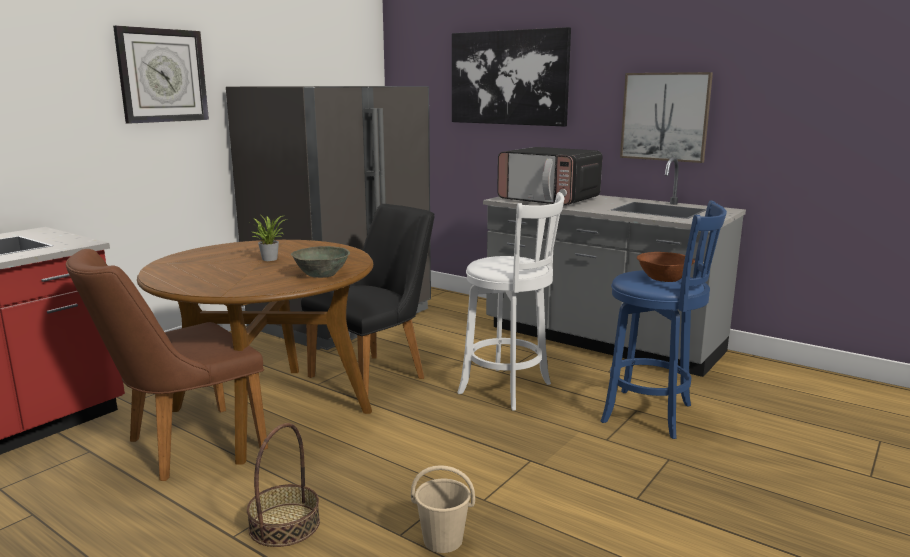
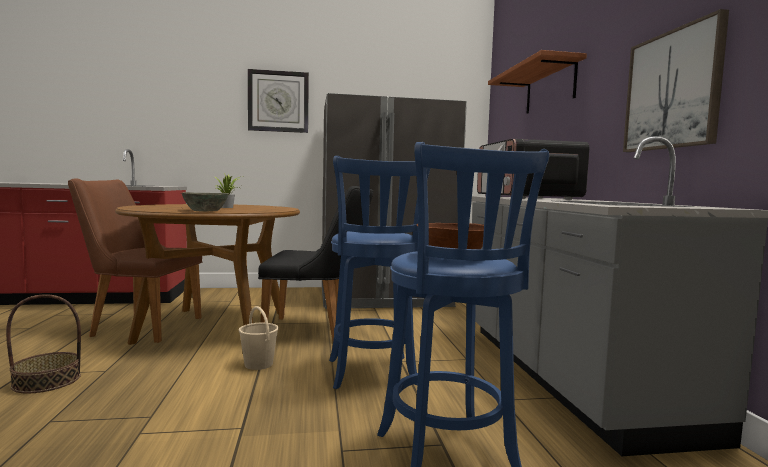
camera: 45 degrees right, 10 degrees down
beige bucket [411,465,475,553] -> beige bucket moved to [239,306,279,370]
picture [452,27,571,127] -> shelf [488,50,587,114]
white stool [457,192,564,411] -> blue stool [329,156,431,389]

